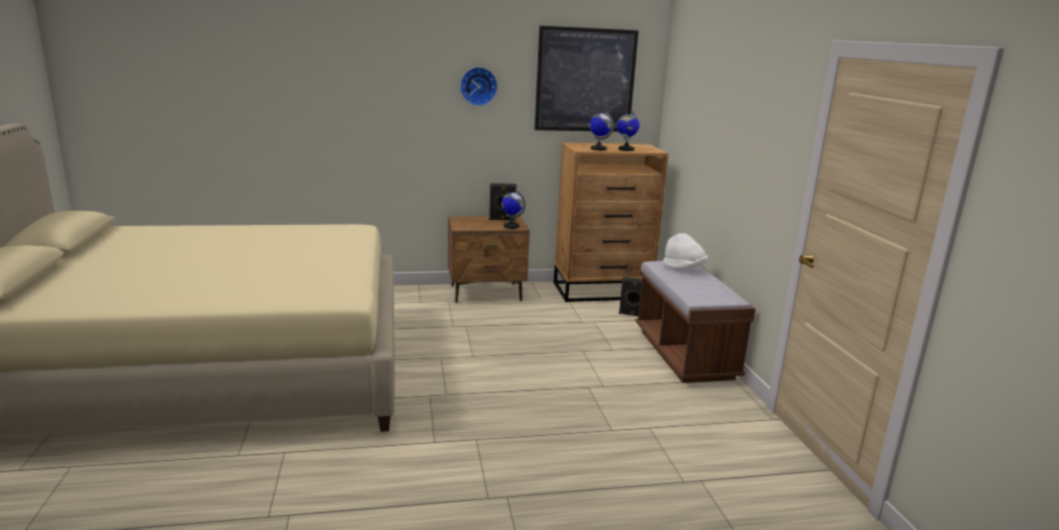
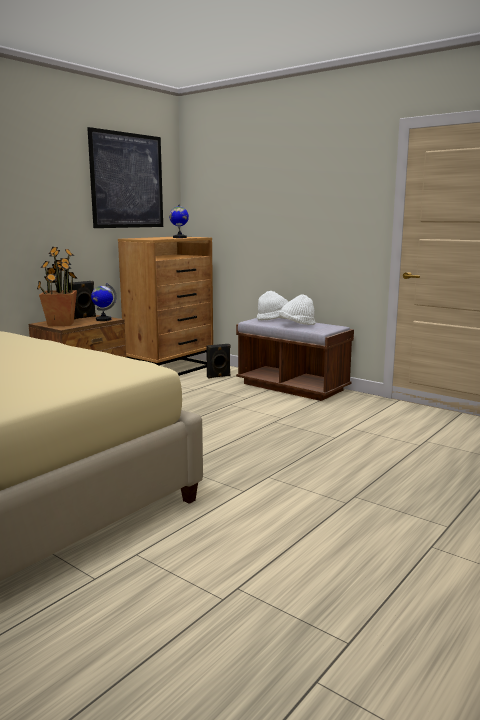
camera: 40 degrees left, 5 degrees down
wall clock [460,67,498,106] -> none
globe [589,111,614,151] -> none
none -> potted plant [37,247,77,326]
none -> white hat [279,294,316,325]

